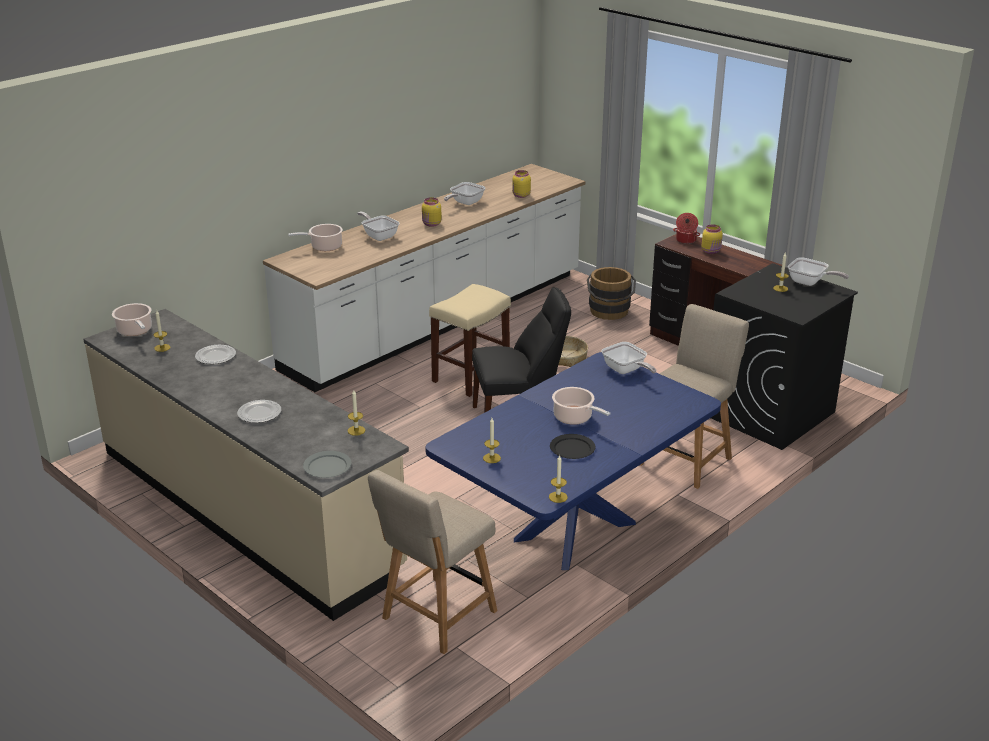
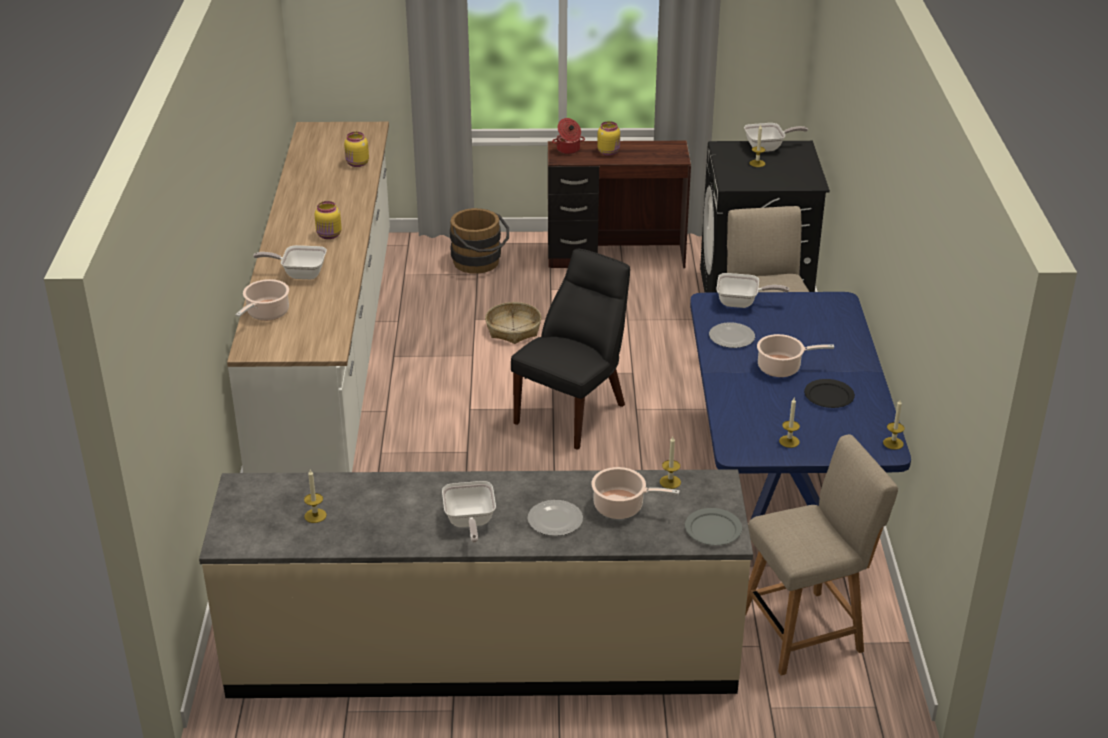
camera: 45 degrees left, 5 degrees up
cooking pot [112,303,152,336] -> cooking pot moved to [591,467,680,519]
plate [195,345,236,364] -> plate moved to [709,322,755,348]
beige chair [368,470,498,654] -> beige chair turned 105 degrees counterclockwise [745,434,898,676]
beige stool [429,284,511,397] -> none
frying pan [444,182,486,205] -> frying pan moved to [442,481,496,543]

